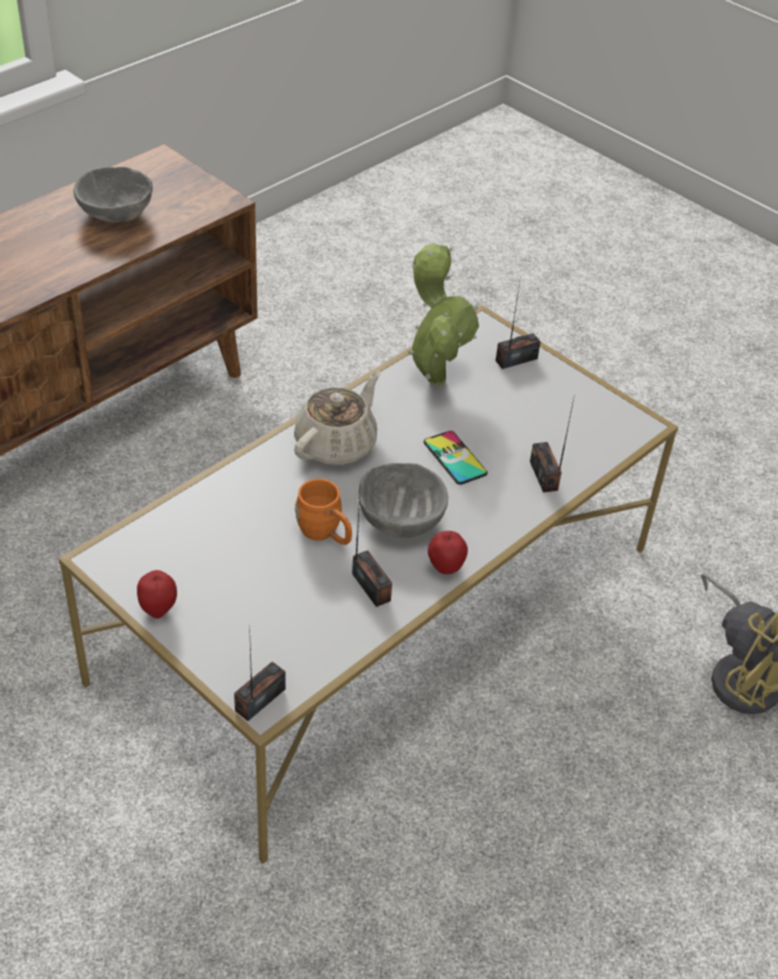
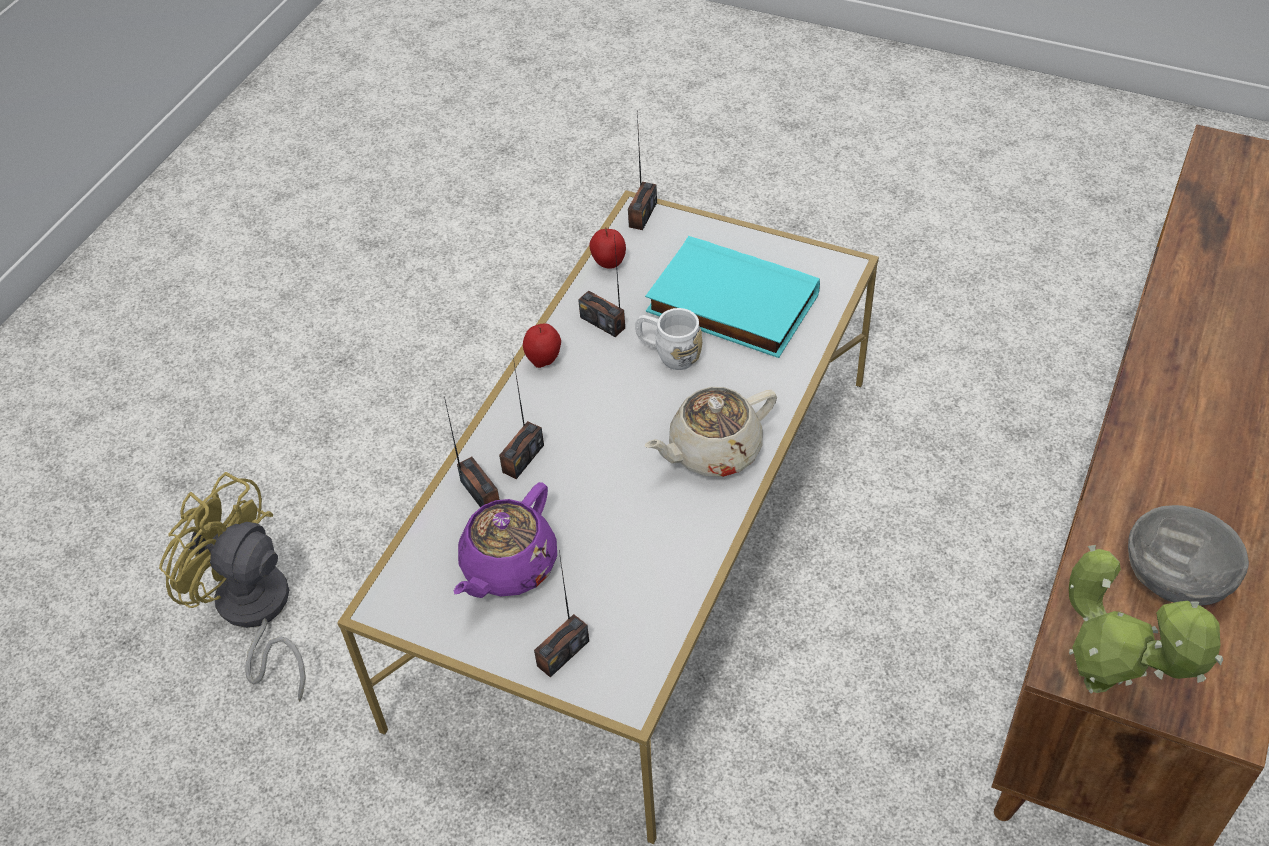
camera: 165 degrees right, 5 degrees up
apple [137,570,177,619] -> apple moved to [589,227,626,269]
beige teapot [294,371,380,465] -> beige teapot turned 45 degrees clockwise [645,387,777,477]
orange mug [295,479,352,545] -> white mug [635,308,702,370]
grey bowl [359,463,448,538] -> none
potted plant [408,243,479,386] -> potted plant moved to [1069,545,1223,693]
phone [424,431,488,485] -> none
none -> purple teapot [454,482,557,598]
none -> radio [499,357,544,479]
none -> turquoise book [645,236,820,358]

